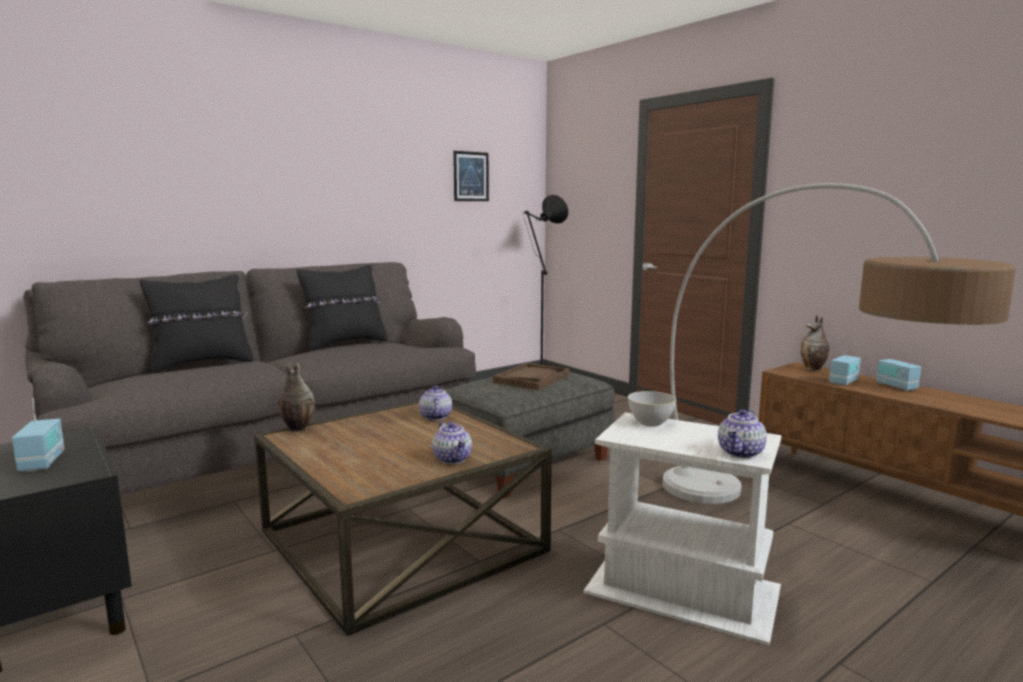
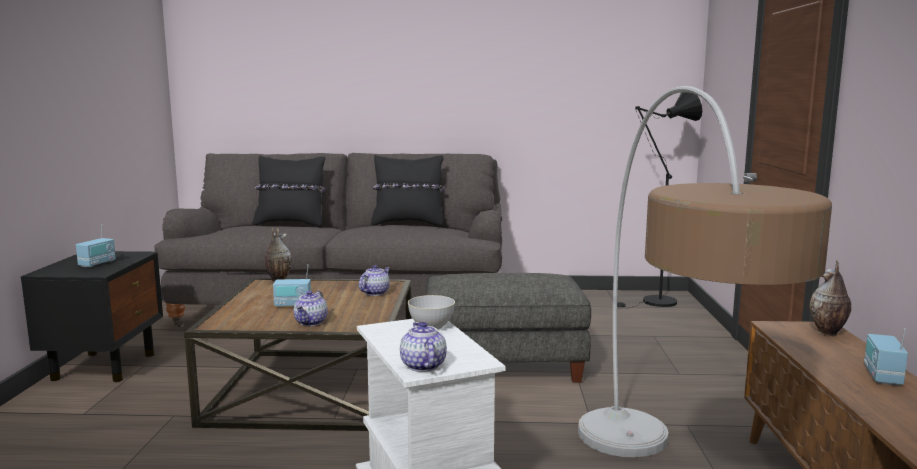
camera: 40 degrees right, 0 degrees up
picture [453,151,489,201] -> none
brown tray [493,363,570,390] -> none
teapot [718,409,767,458] -> teapot turned 90 degrees clockwise [400,322,447,372]
radio [829,341,861,386] -> radio moved to [273,264,311,307]

